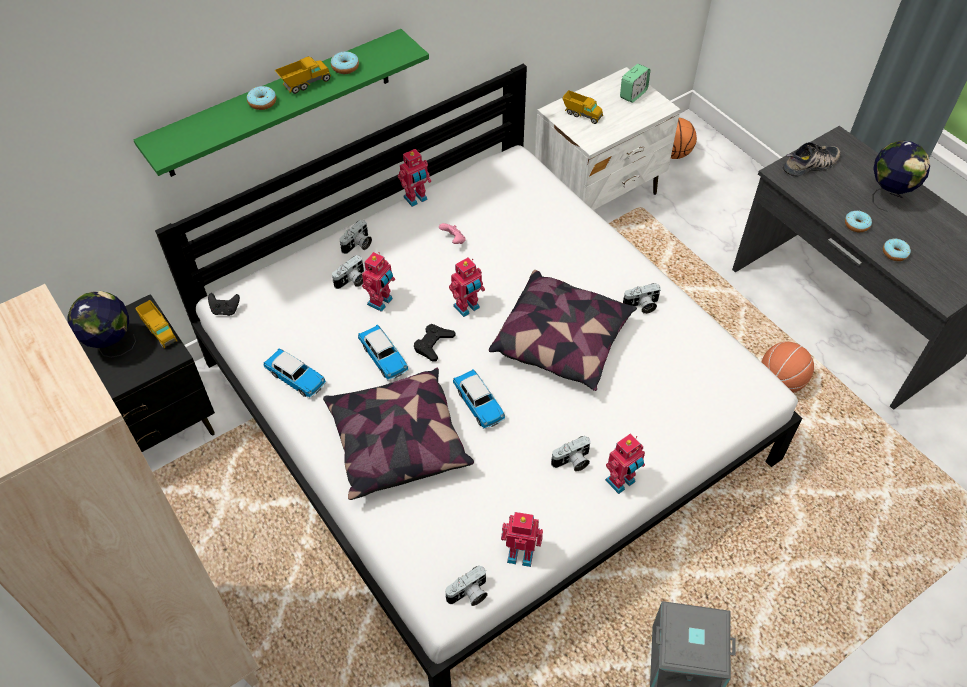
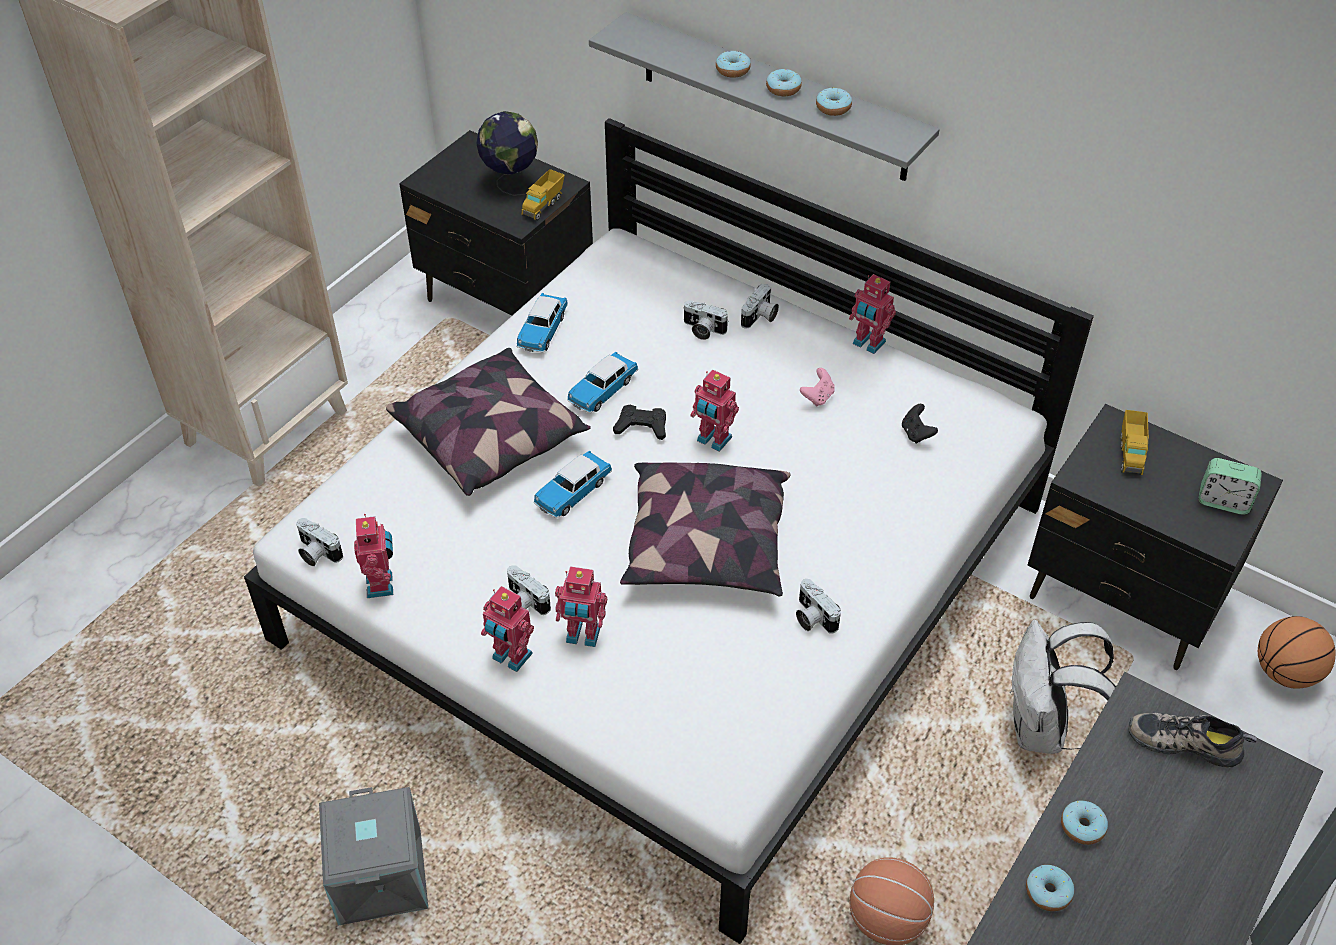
camera: 70 degrees right, 5 degrees down
green shelf [134,29,429,177] -> grey shelf [589,12,940,181]
black game controller [208,293,240,316] -> black game controller moved to [902,404,938,443]
toy truck [275,56,331,94] -> donut [766,69,802,96]
camera [339,220,372,254] -> camera turned 75 degrees counterclockwise [741,284,779,329]
toy robot [362,252,395,312] -> toy robot moved to [555,566,607,647]
white nightstand [535,67,680,210] -> black nightstand [1028,404,1283,670]
shoe [783,142,841,176] -> shoe turned 150 degrees clockwise [1128,713,1257,768]
globe [872,140,930,212] -> none
none -> white backpack [1010,620,1116,754]

